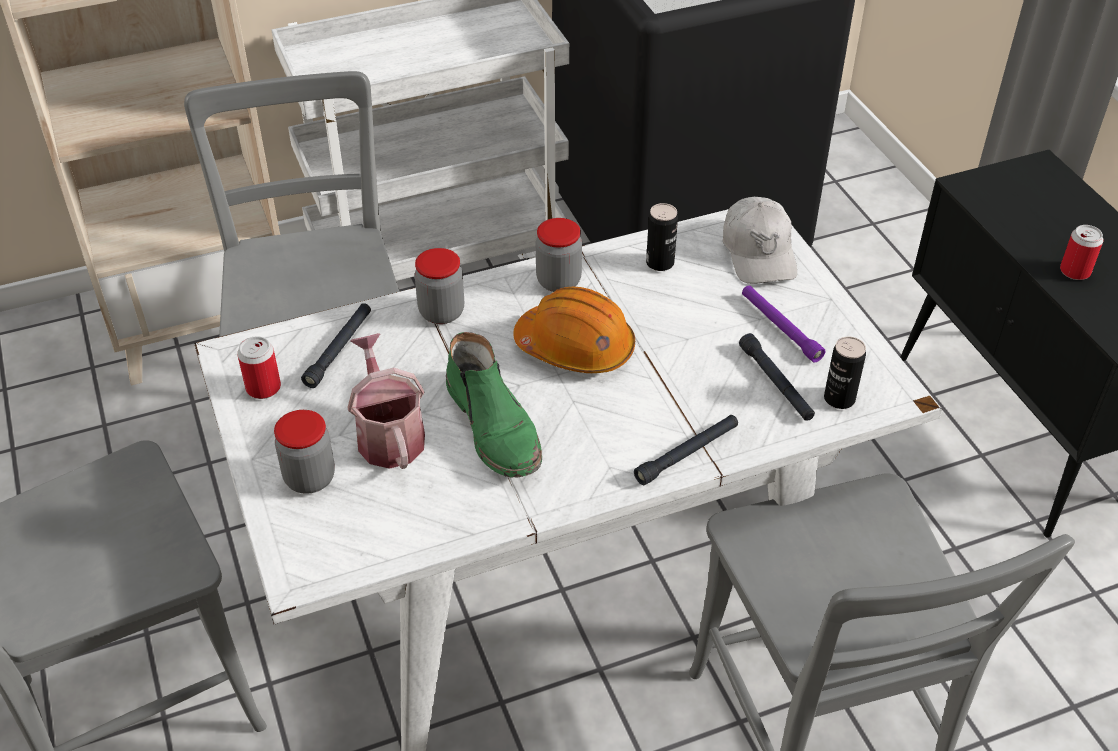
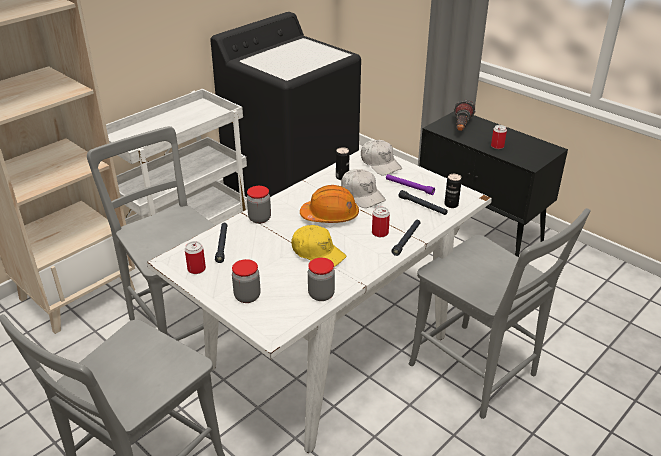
camera: 25 degrees left, 10 degrees down
watering can [347,333,425,469] -> none
green boot [446,332,542,478] -> yellow cap [291,225,347,267]
jar [536,218,582,292] -> jar moved to [308,258,335,301]
none -> white cap [341,169,386,208]
none -> can [372,207,390,237]
none -> flashlight [454,100,476,131]

